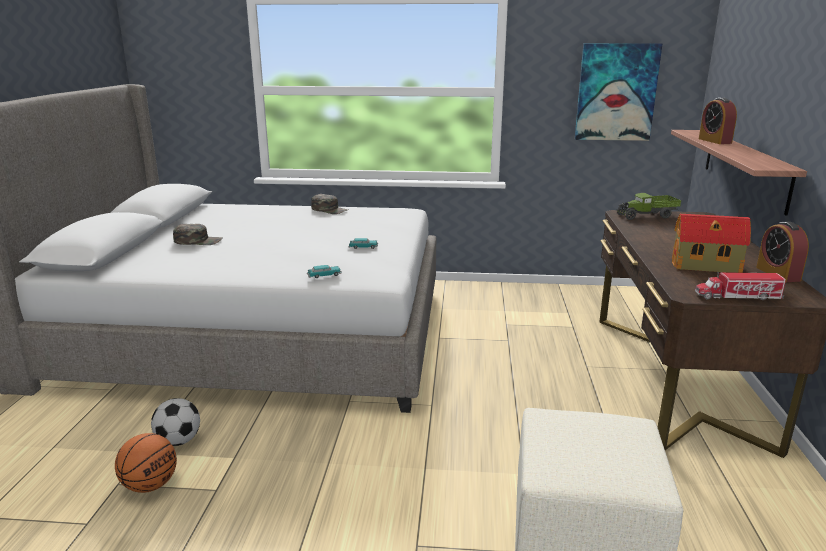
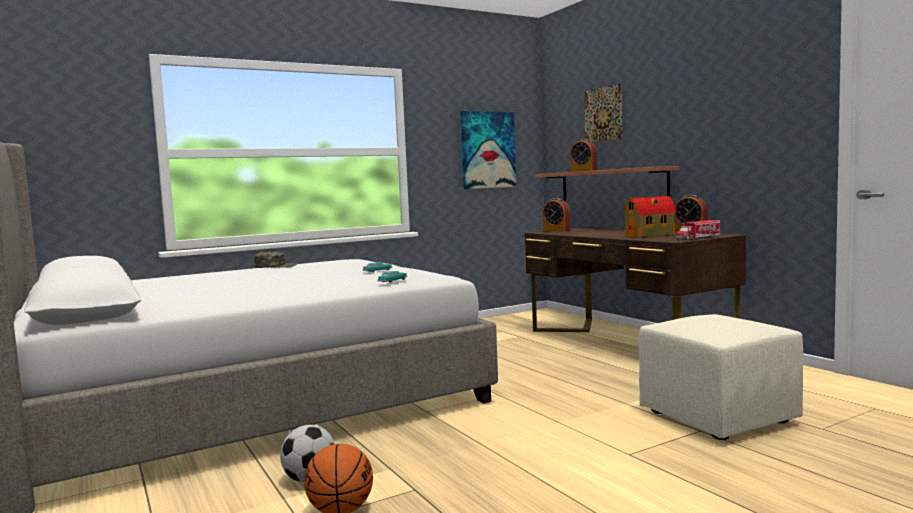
camera: 35 degrees left, 15 degrees down
green cap [173,224,223,245] -> none
toy truck [617,193,681,220] -> alarm clock [543,198,571,232]
none -> picture [584,84,622,142]

